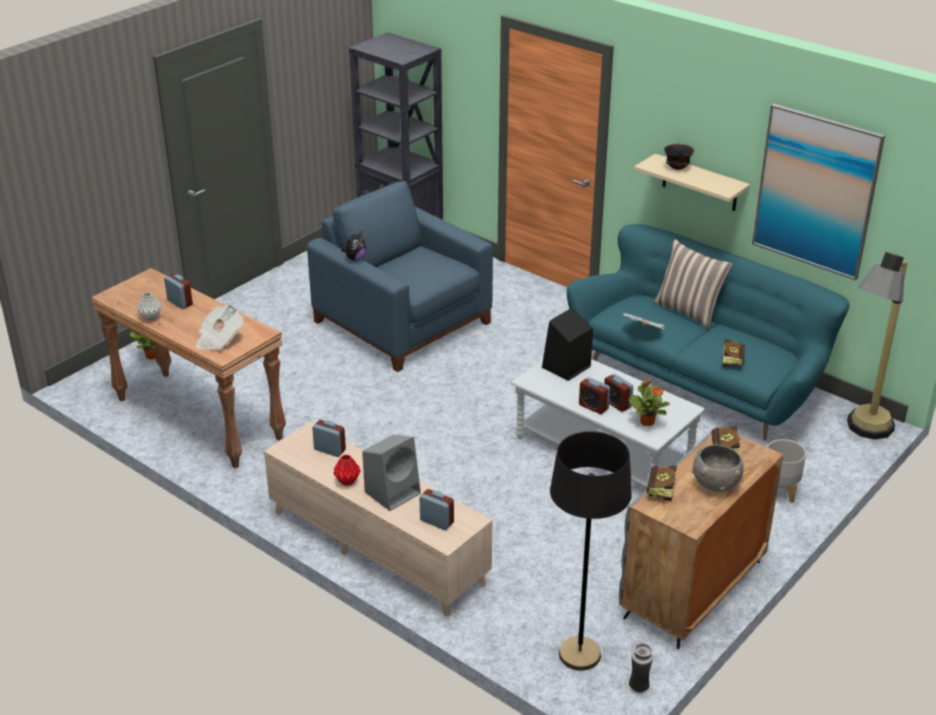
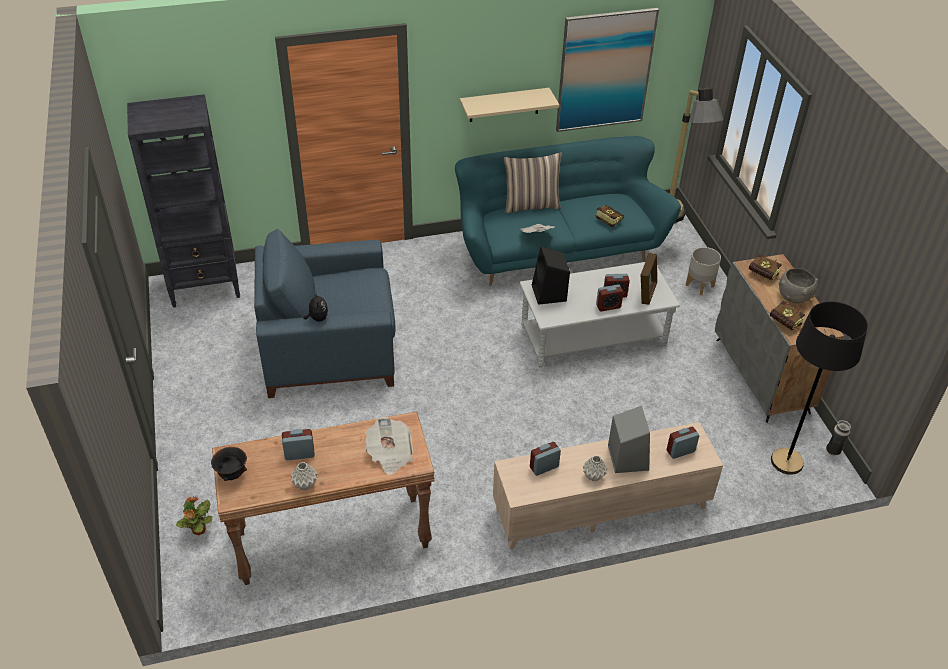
camera: 55 degrees left, 10 degrees up
red vase [333,455,361,486] -> grey vase [583,456,607,482]
potted plant [628,380,670,426] -> picture frame [641,253,657,305]
black bowl [664,144,694,170] -> black bowl moved to [211,447,247,481]

